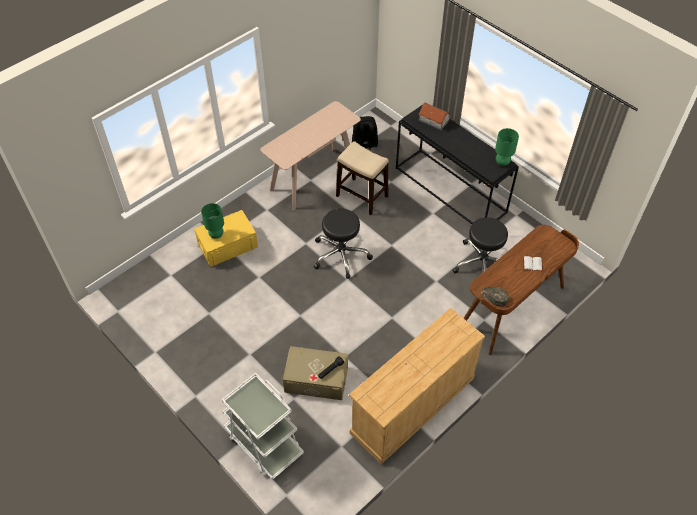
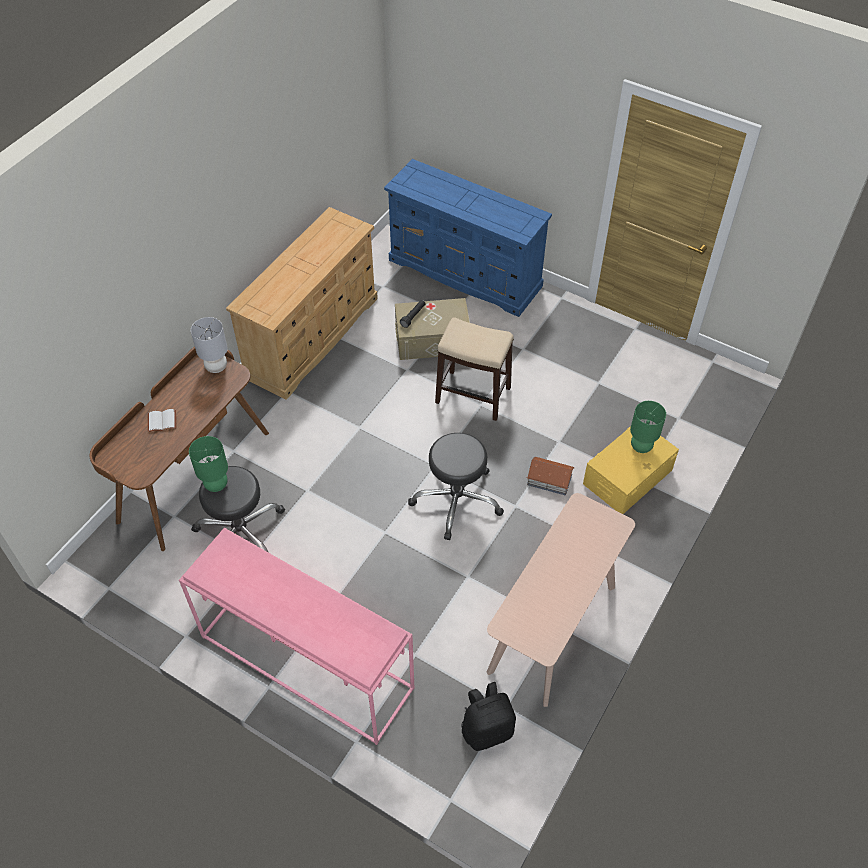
camera: 165 degrees right, 0 degrees up
white cart [222,373,304,480] -> blue dresser [384,159,552,317]
stool [336,141,389,215] -> stool moved to [435,317,514,421]
black console table [396,105,519,224] -> pink console table [179,528,414,745]
toy house [419,102,451,130] -> toy house moved to [527,457,574,496]
green cap [481,287,509,307] -> grey table lamp [191,317,228,373]
green table lamp [495,128,519,166] -> green table lamp moved to [189,436,228,492]

